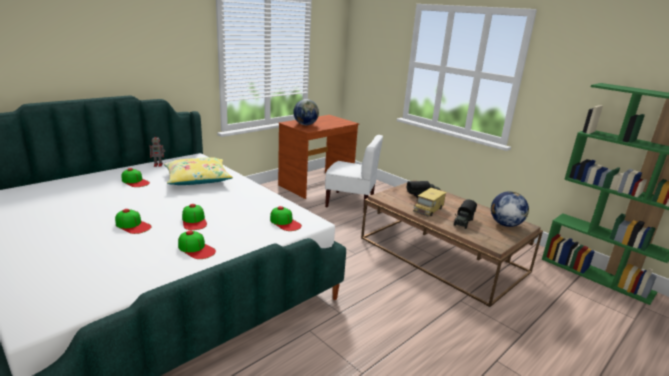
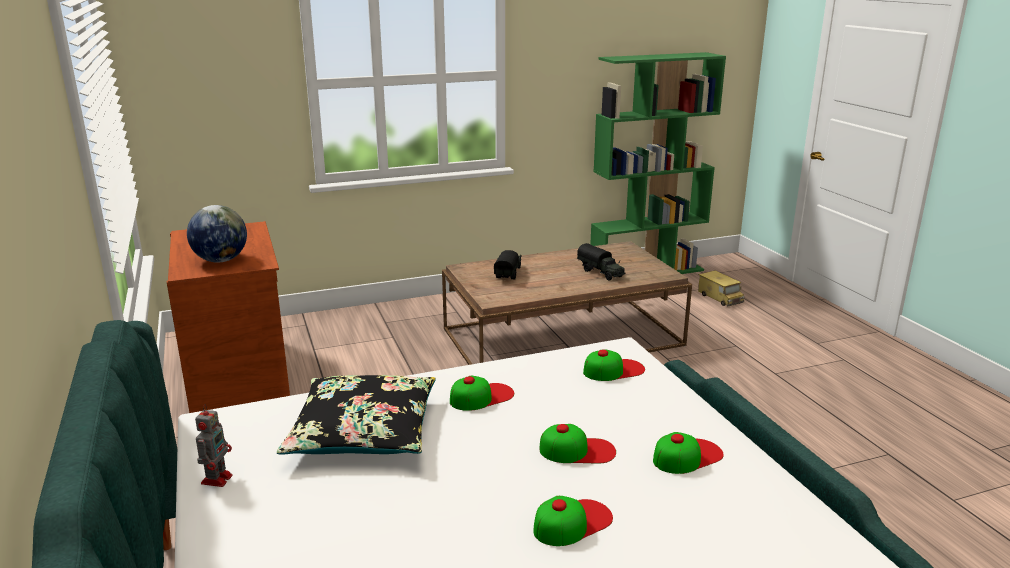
camera: 65 degrees left, 0 degrees up
cap [122,168,150,187] -> cap moved to [450,376,514,411]
yellow pillow [164,157,233,185] -> black pillow [277,375,435,455]
white chair [325,135,383,212] -> none
toy truck [413,188,447,217] -> toy truck moved to [698,271,745,306]
globe [491,191,529,227] -> none

